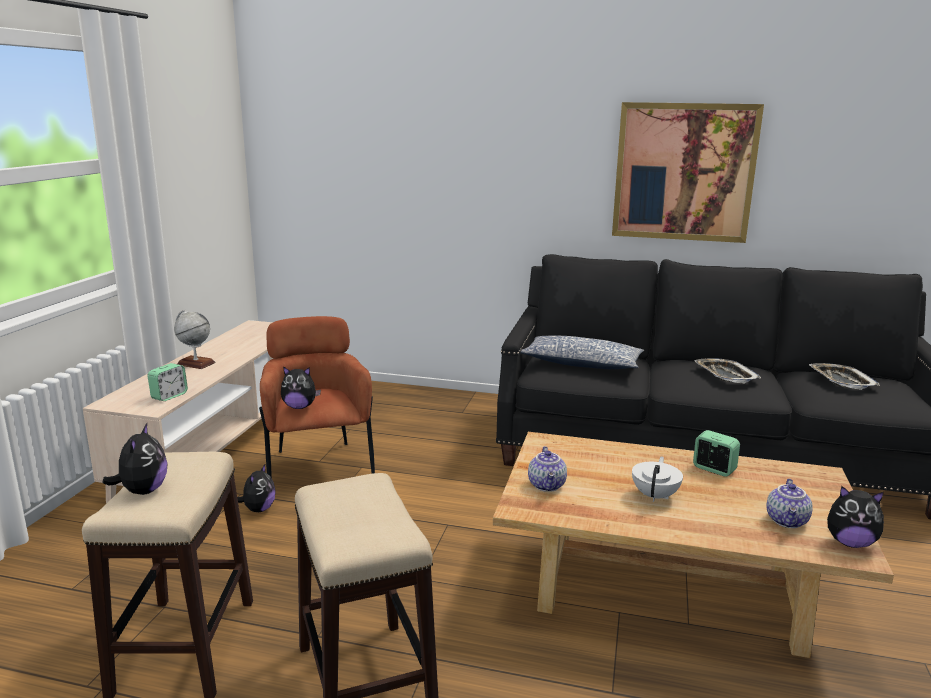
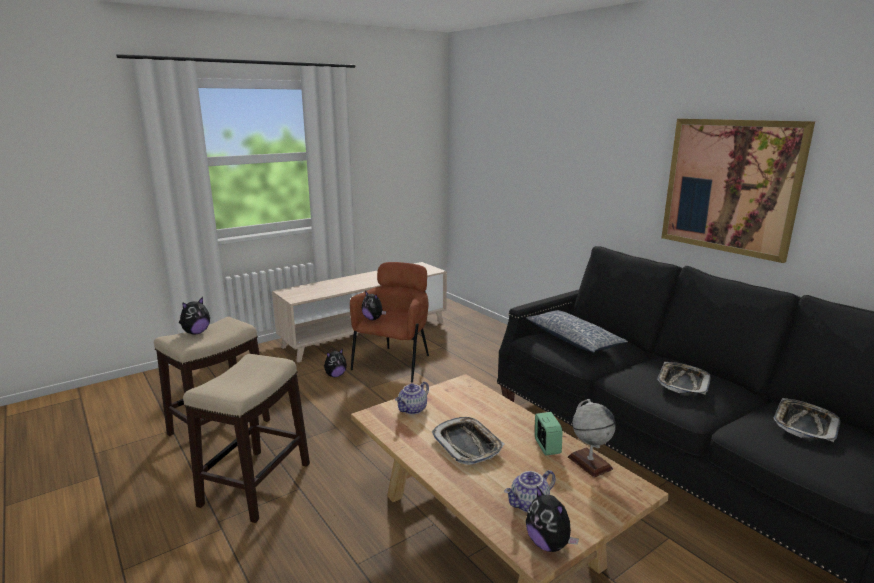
camera: 40 degrees right, 0 degrees up
alarm clock [148,363,188,401] -> none
globe [174,310,216,369] -> globe moved to [568,399,616,477]
white teapot [632,457,683,502] -> tray [431,417,504,465]

